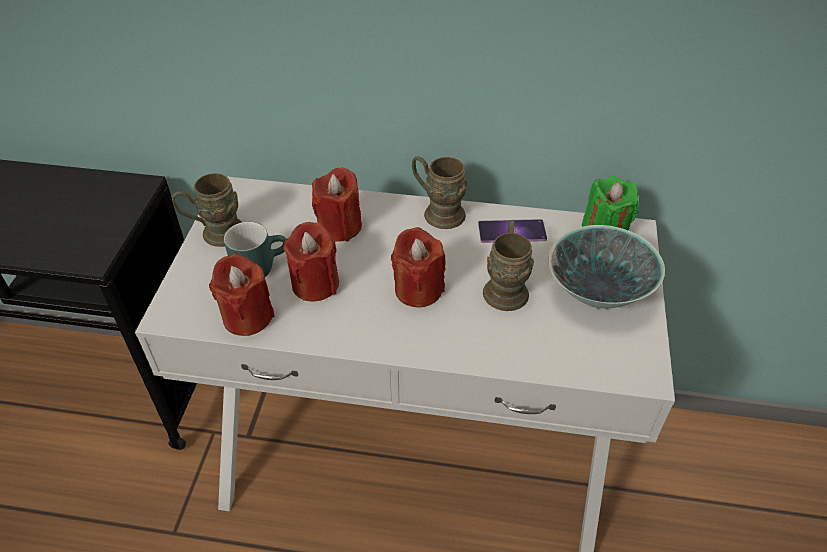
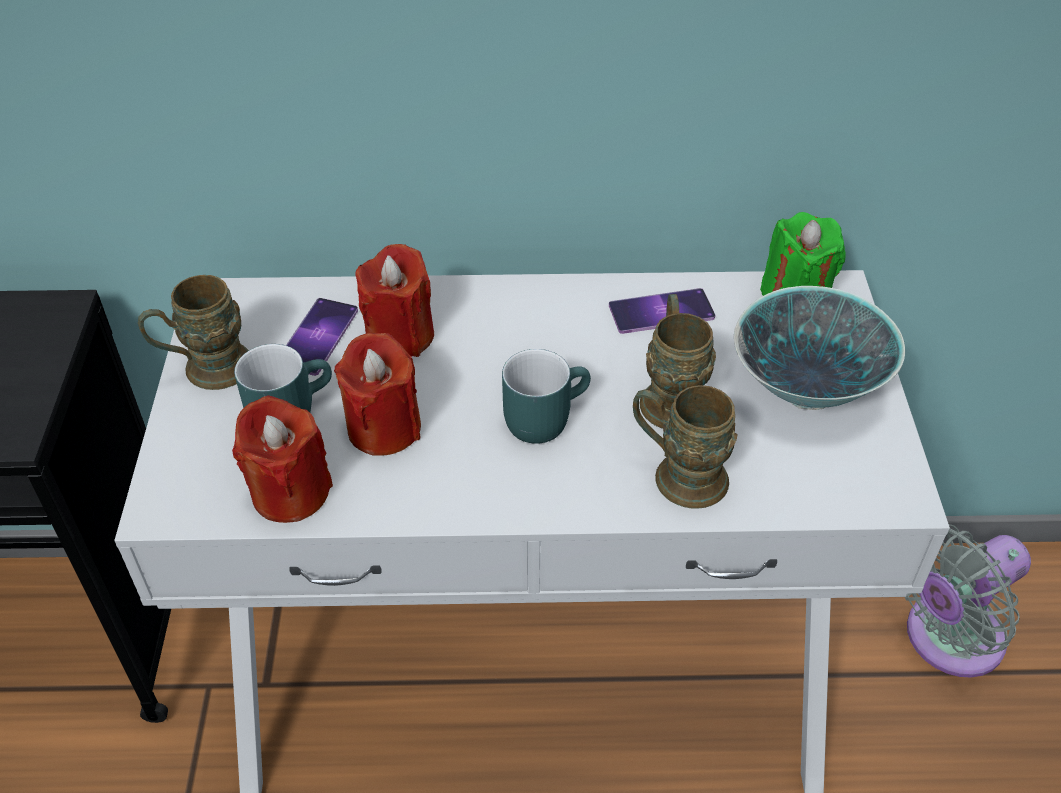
camera: 10 degrees left, 0 degrees up
red candle [391,227,446,308] -> turquoise mug [502,349,591,444]
brown mug [412,156,467,229] -> brown mug moved to [633,385,738,509]
none -> phone [286,298,358,376]
none -> grey fan [905,524,1031,677]

